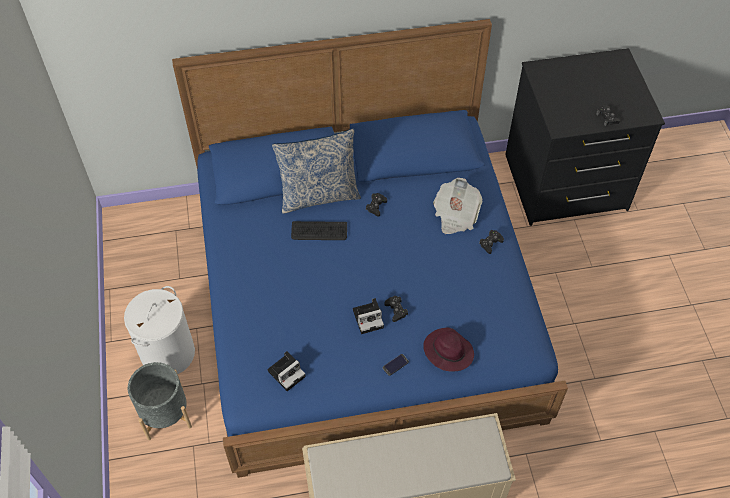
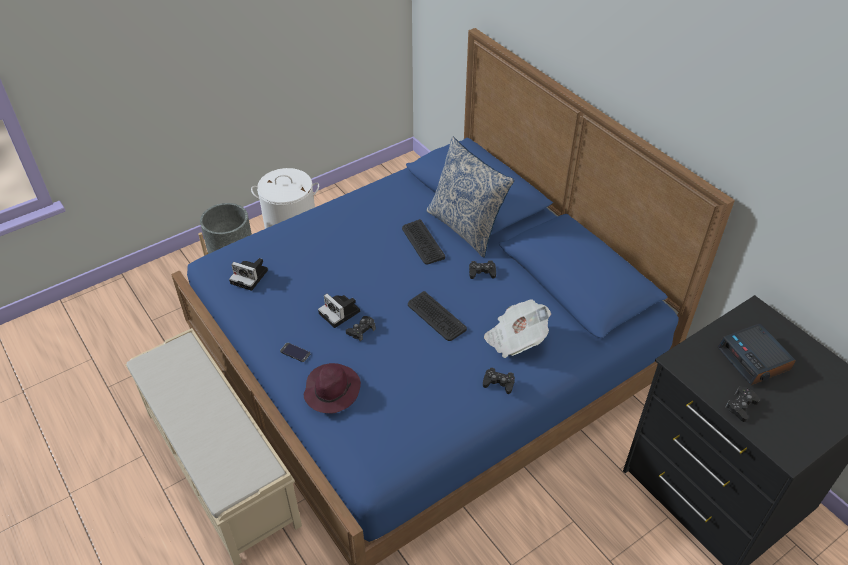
camera: 65 degrees right, 10 degrees down
none -> keyboard [408,291,467,341]
none -> alarm clock [717,323,796,386]

